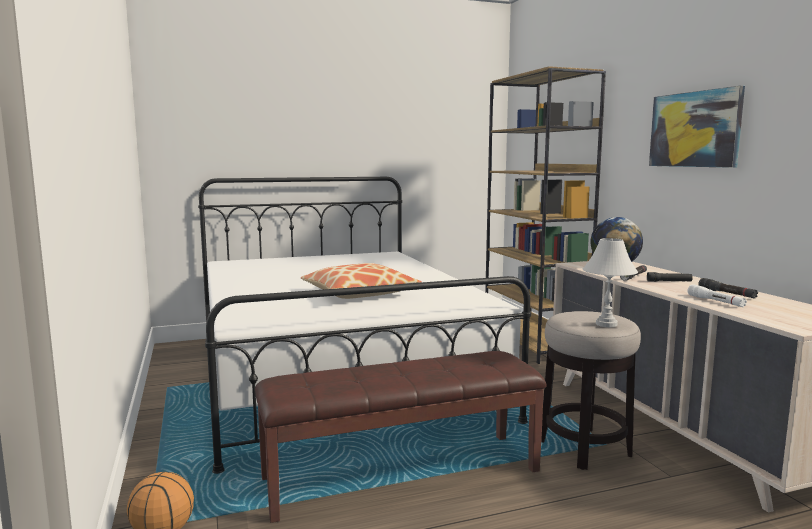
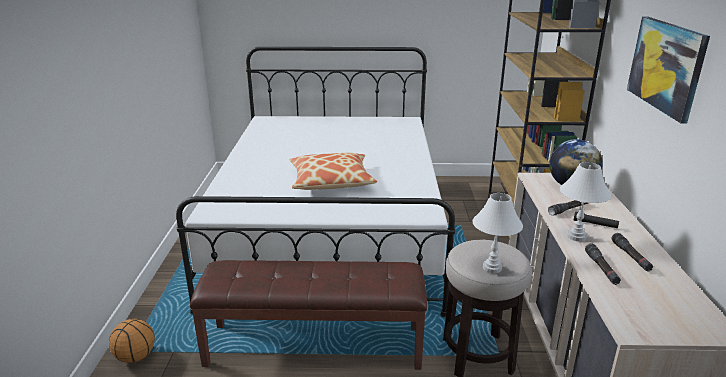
camera: 20 degrees right, 15 degrees up
white flashlight [688,284,747,307] -> black flashlight [585,243,621,285]
none -> white table lamp [560,162,611,241]

